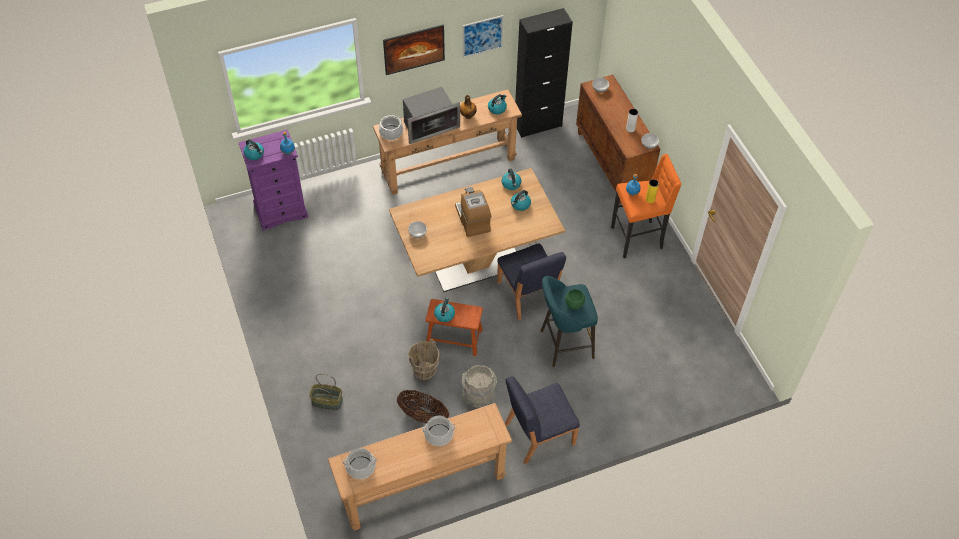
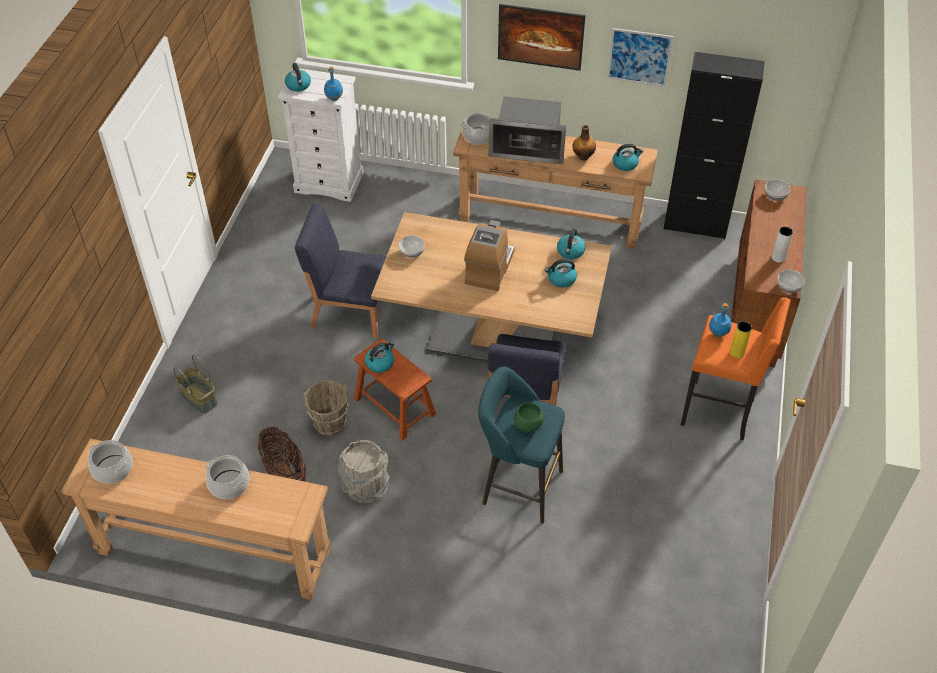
camera: 35 degrees right, 5 degrees down
purple dresser [238,129,308,230] -> white dresser [278,69,363,202]
blue chair [505,376,580,464] -> blue chair moved to [295,203,387,339]

